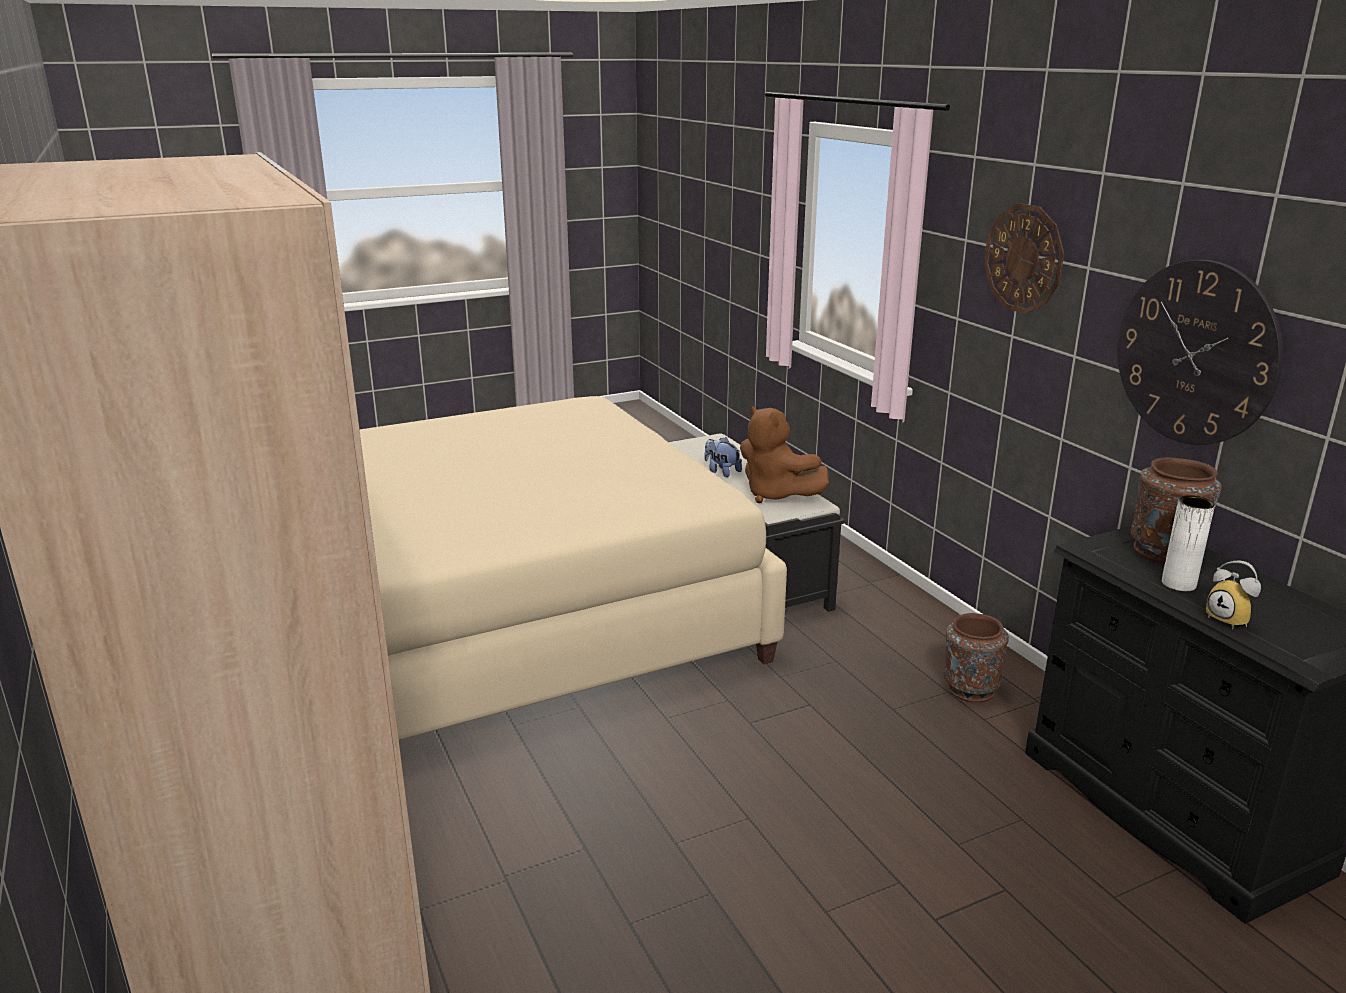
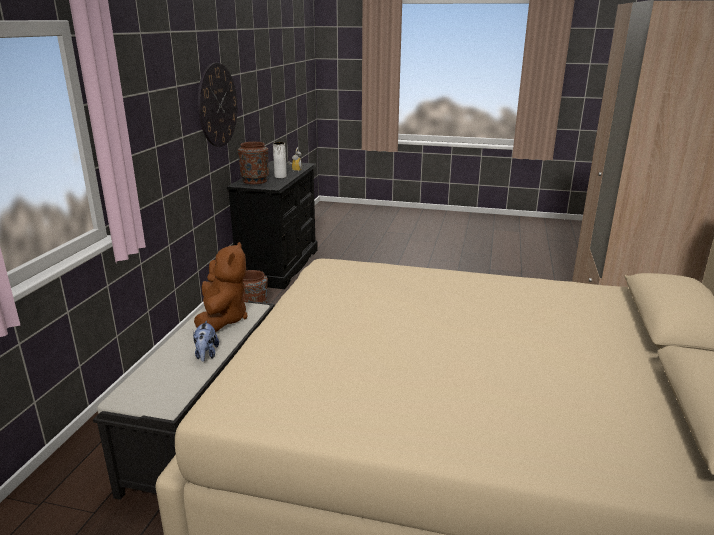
camera: 140 degrees left, 0 degrees up
wall clock [984,203,1064,314] -> none

